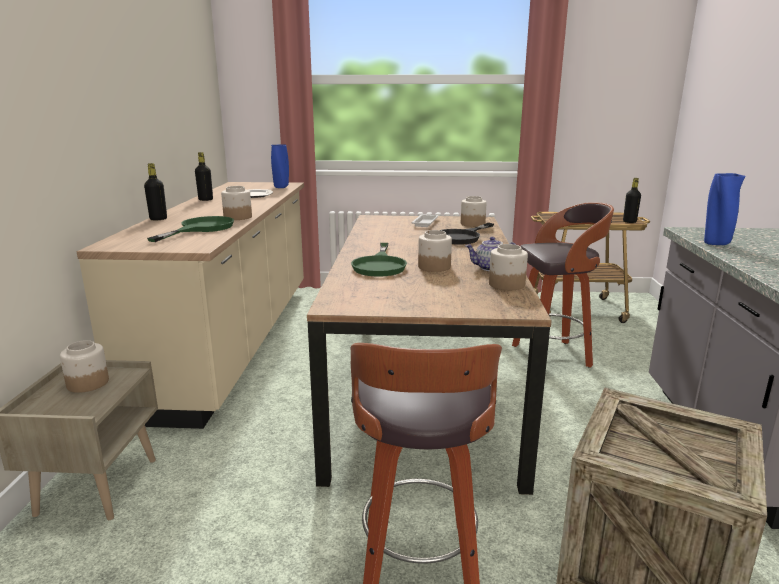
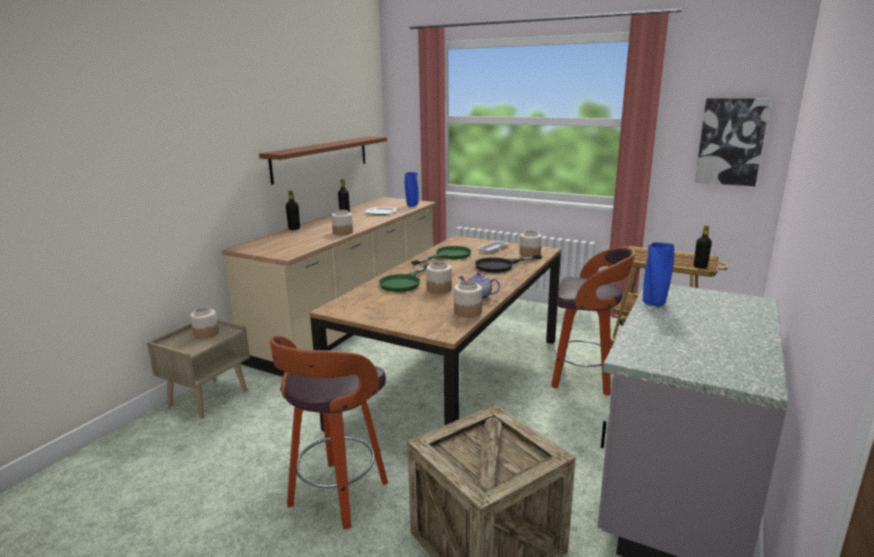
camera: 25 degrees right, 0 degrees up
green frying pan [147,216,234,242] -> green frying pan moved to [411,246,472,265]
none -> brown shelf [259,137,387,185]
none -> picture [695,98,771,186]

